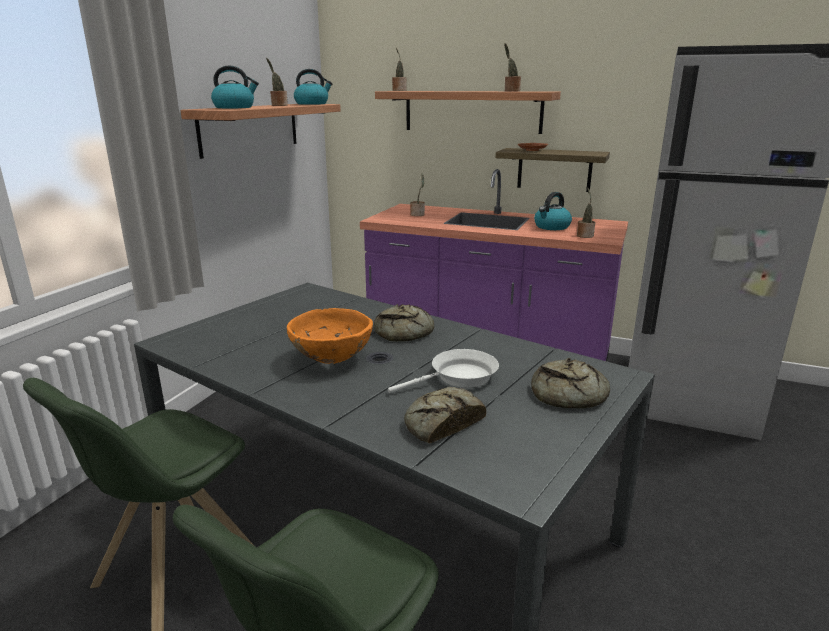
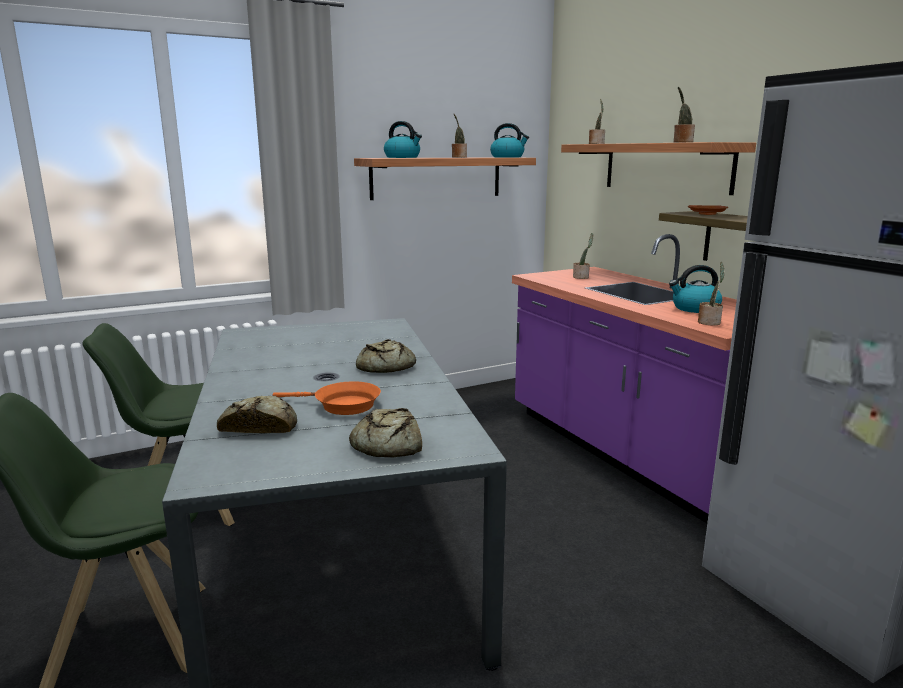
camera: 40 degrees right, 5 degrees down
orange bowl [287,308,373,364] -> none
white frying pan [388,349,499,393] -> orange frying pan [272,381,381,415]

